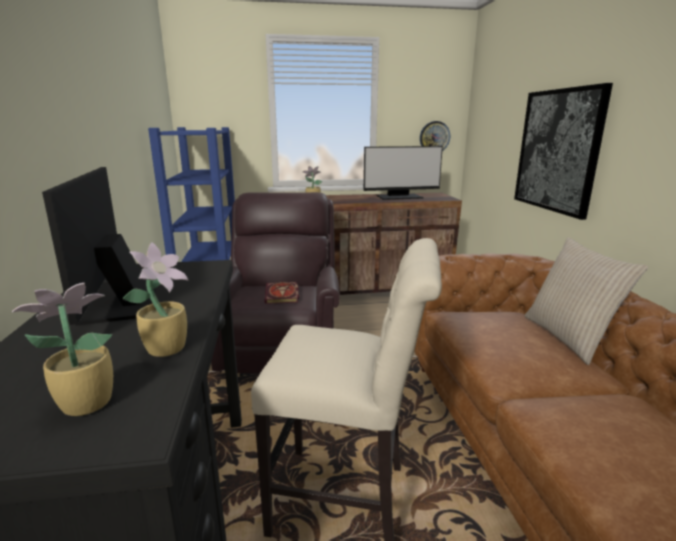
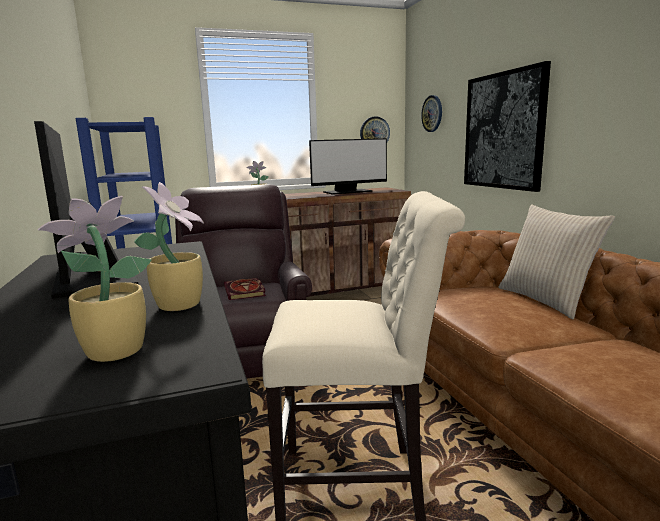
camera: 10 degrees left, 5 degrees down
none -> wall clock [421,95,442,132]

